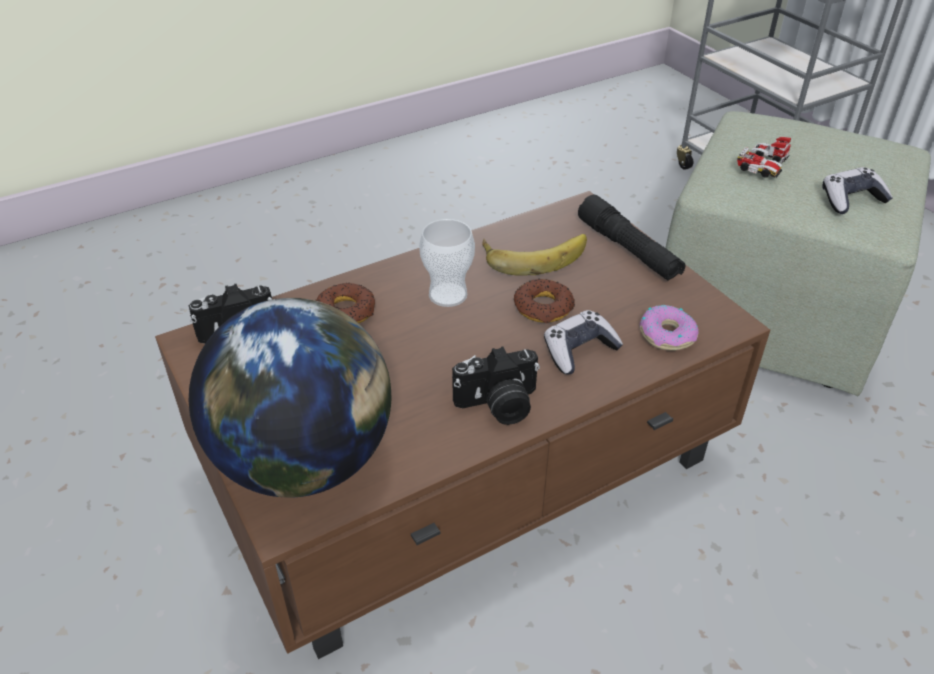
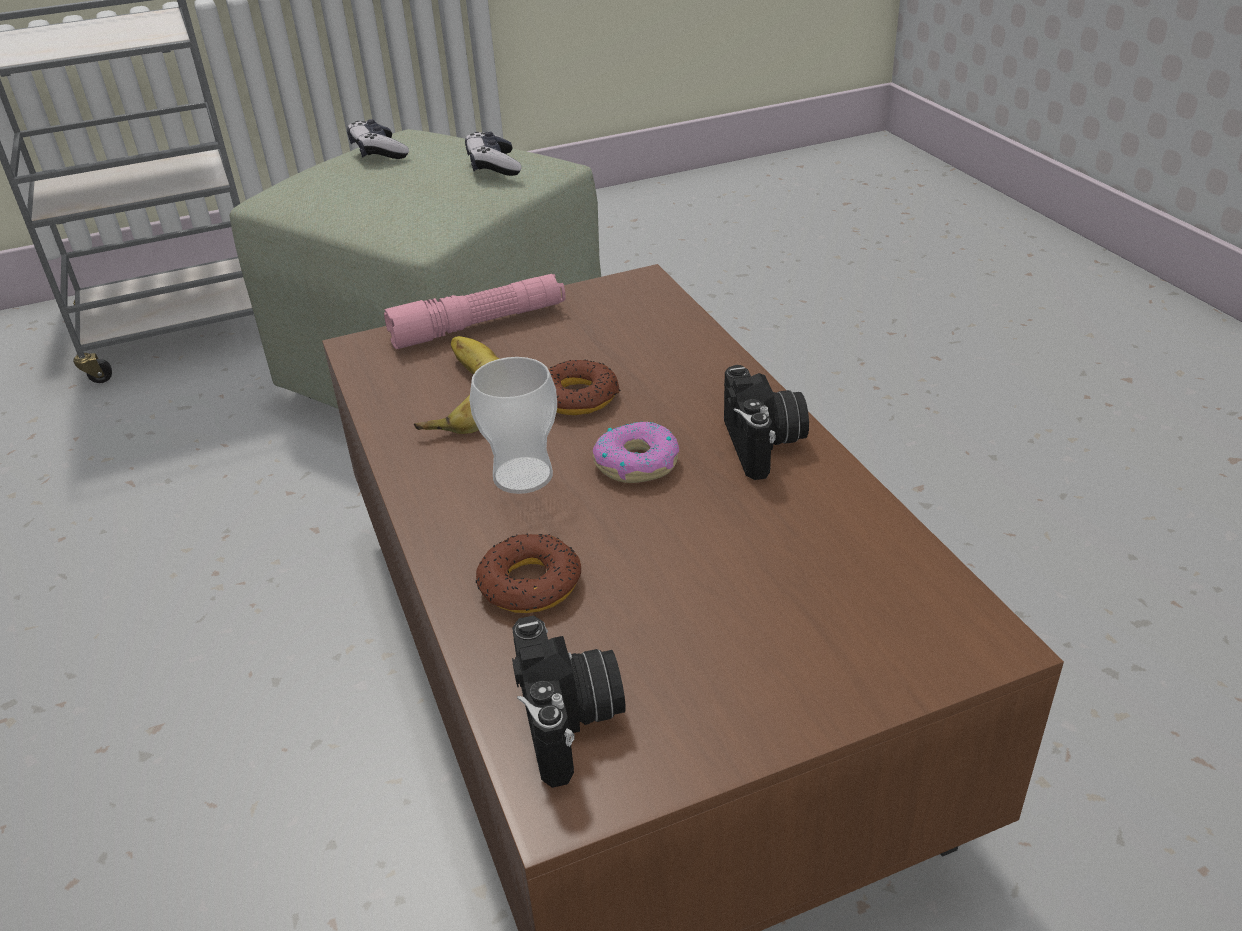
camera: 80 degrees left, 5 degrees down
globe [189,298,391,498] -> none
game controller [544,310,623,374] -> game controller moved to [347,119,409,159]
black flashlight [578,195,685,281] -> pink flashlight [384,274,566,349]
donut [640,305,699,351] -> donut moved to [593,421,679,483]
toy car [737,137,791,178] -> none

